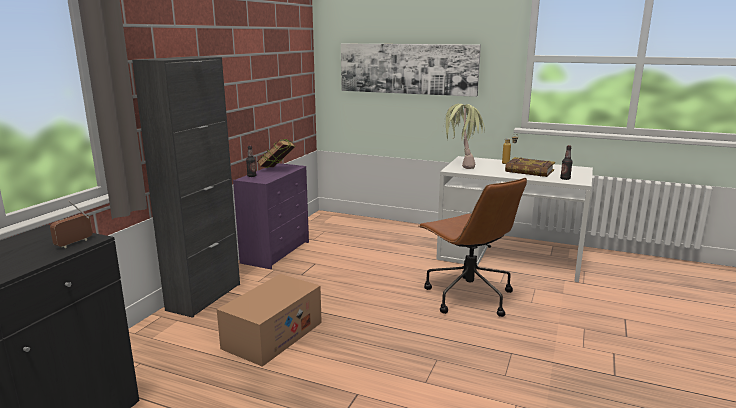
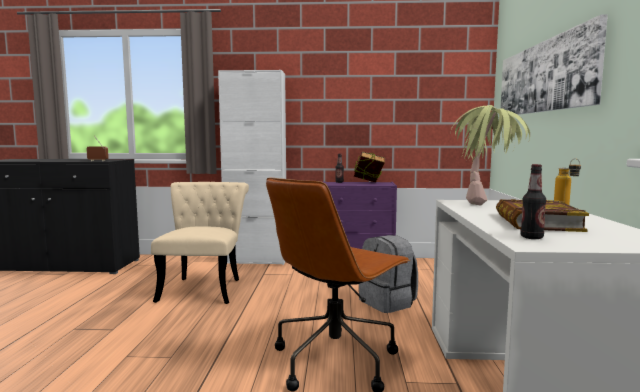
camera: 70 degrees right, 10 degrees down
black cabinet [132,56,240,318] -> white cabinet [218,70,286,265]
cardboard box [217,274,322,367] -> beige chair [151,182,249,304]
none -> grey backpack [359,235,418,313]

